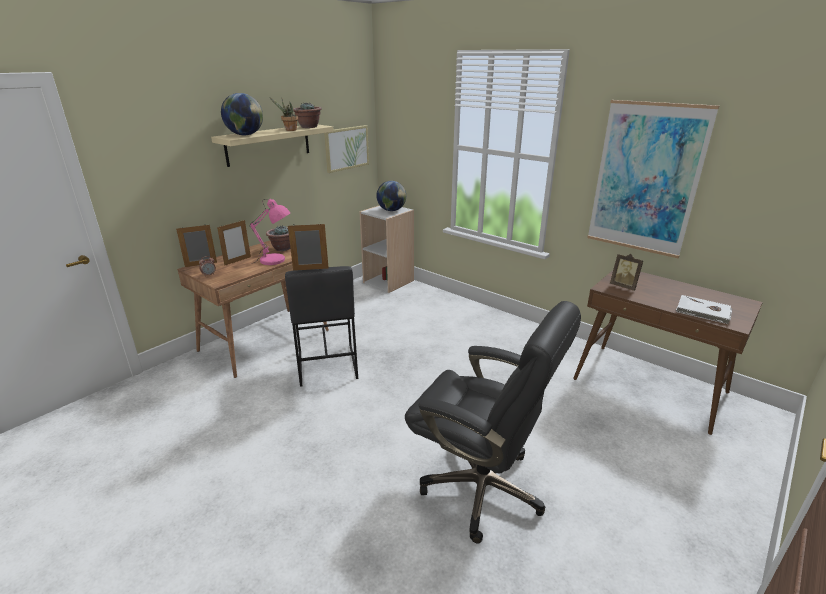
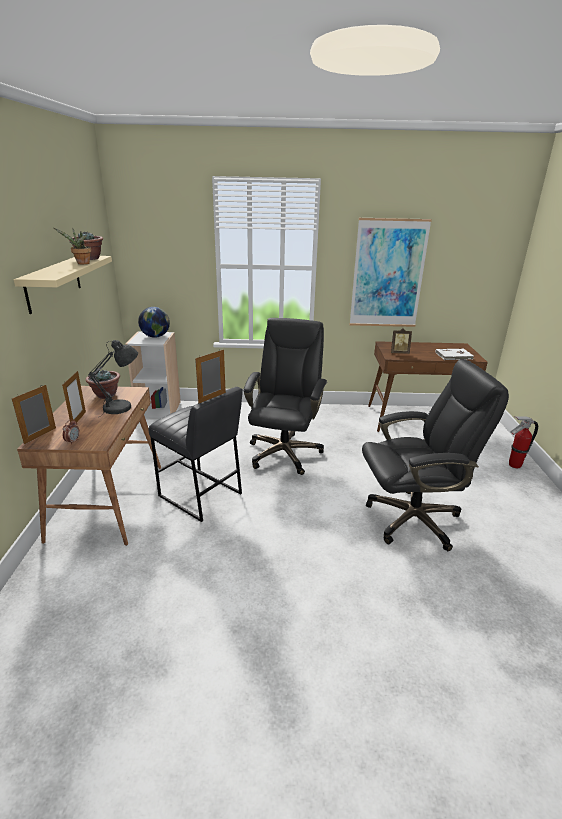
camera: 40 degrees left, 0 degrees up
globe [221,93,263,135] -> none
pink table lamp [250,199,290,265] -> grey table lamp [88,340,138,416]
picture [324,125,369,173] -> none
none -> black office chair [243,318,328,475]
none -> fire extinguisher [509,416,538,468]

